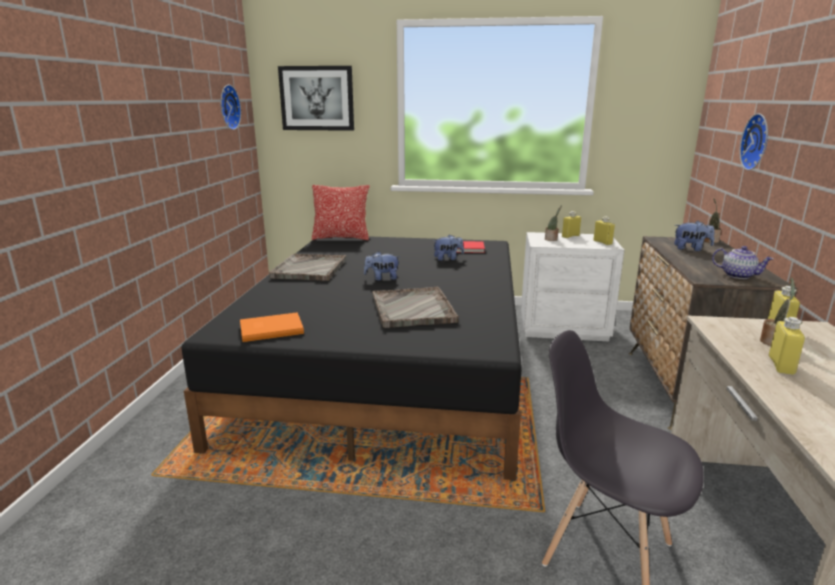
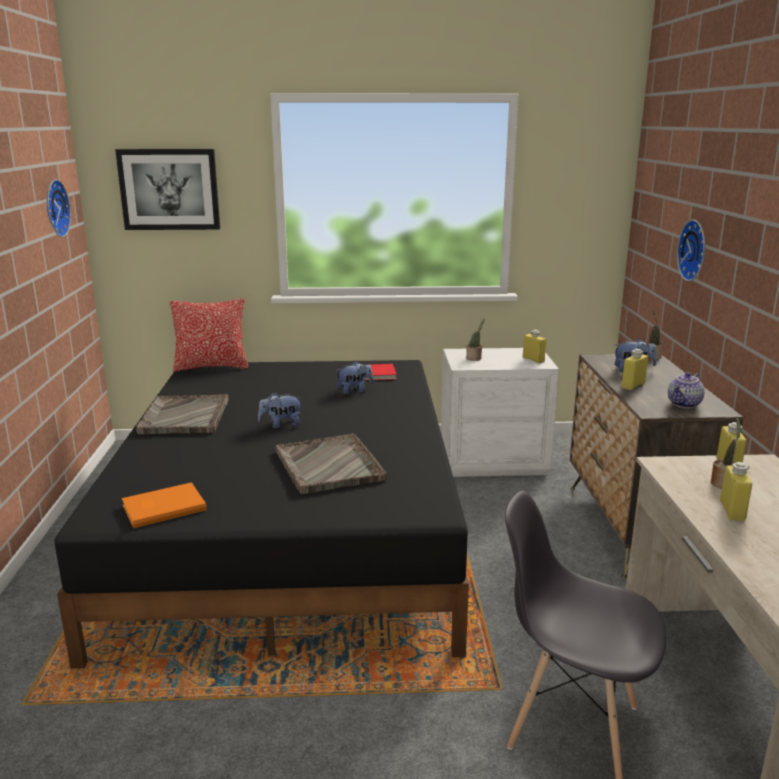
camera: 10 degrees left, 0 degrees up
yellow bottle [562,211,581,238] -> yellow bottle moved to [622,349,648,390]
teapot [712,246,773,279] -> teapot turned 105 degrees clockwise [668,372,705,408]

